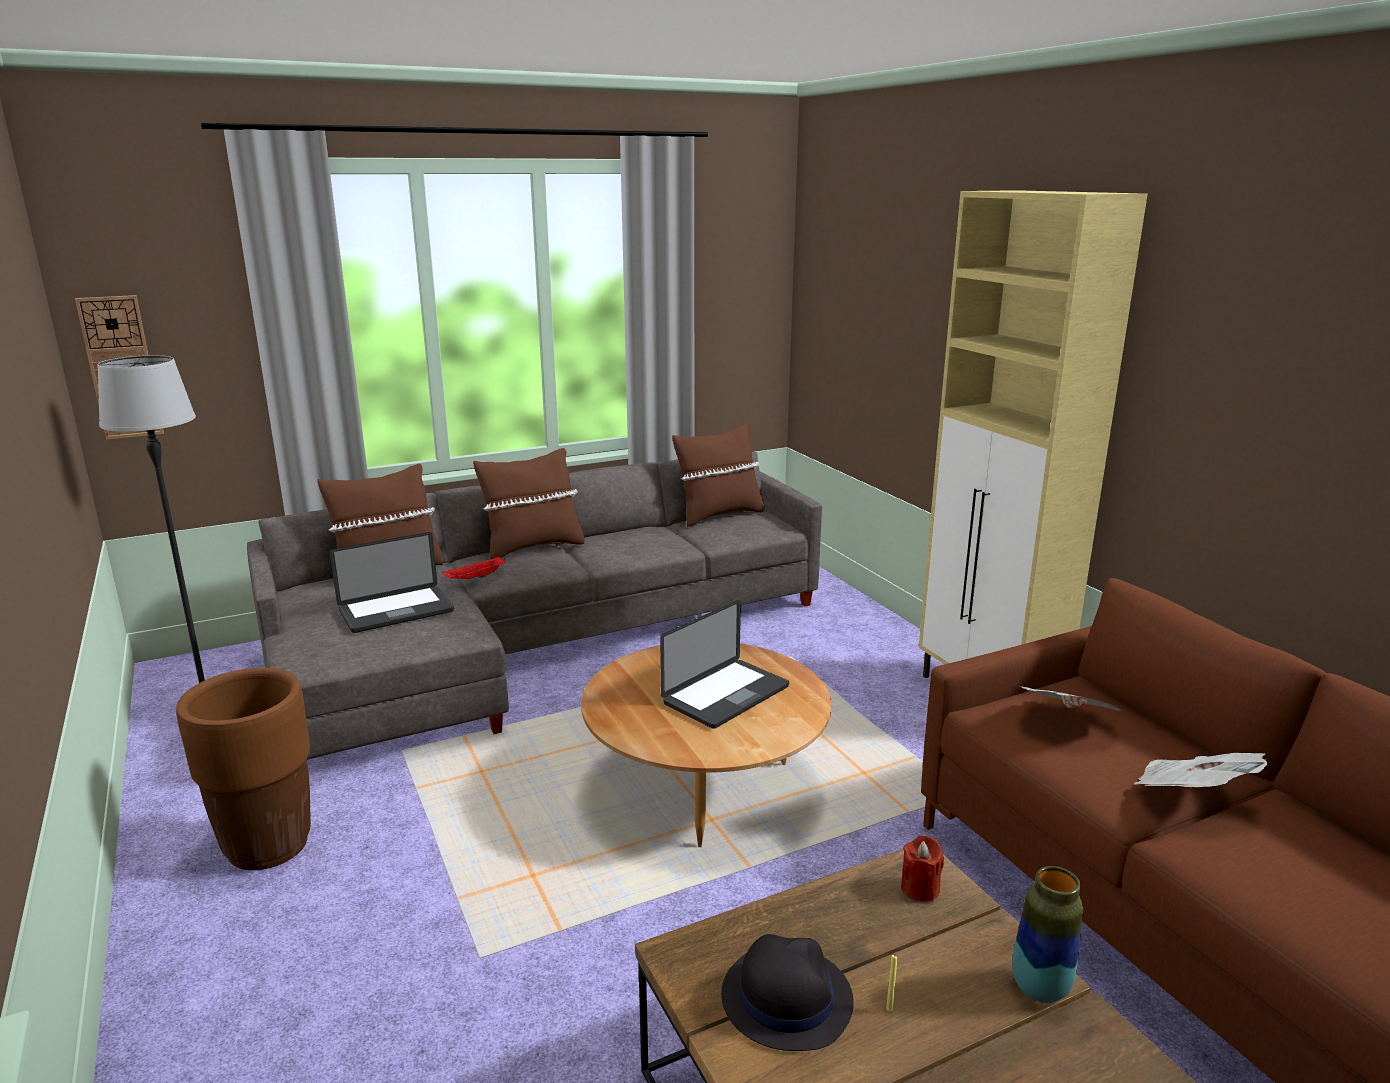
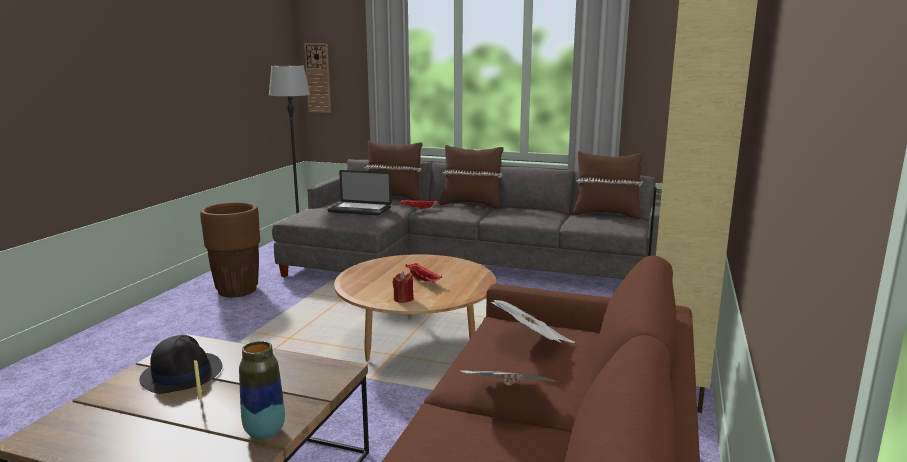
camera: 45 degrees right, 5 degrees down
laptop [660,600,789,729] -> red tray [405,263,442,282]
red candle [901,835,944,902] -> red candle moved to [393,271,414,303]

